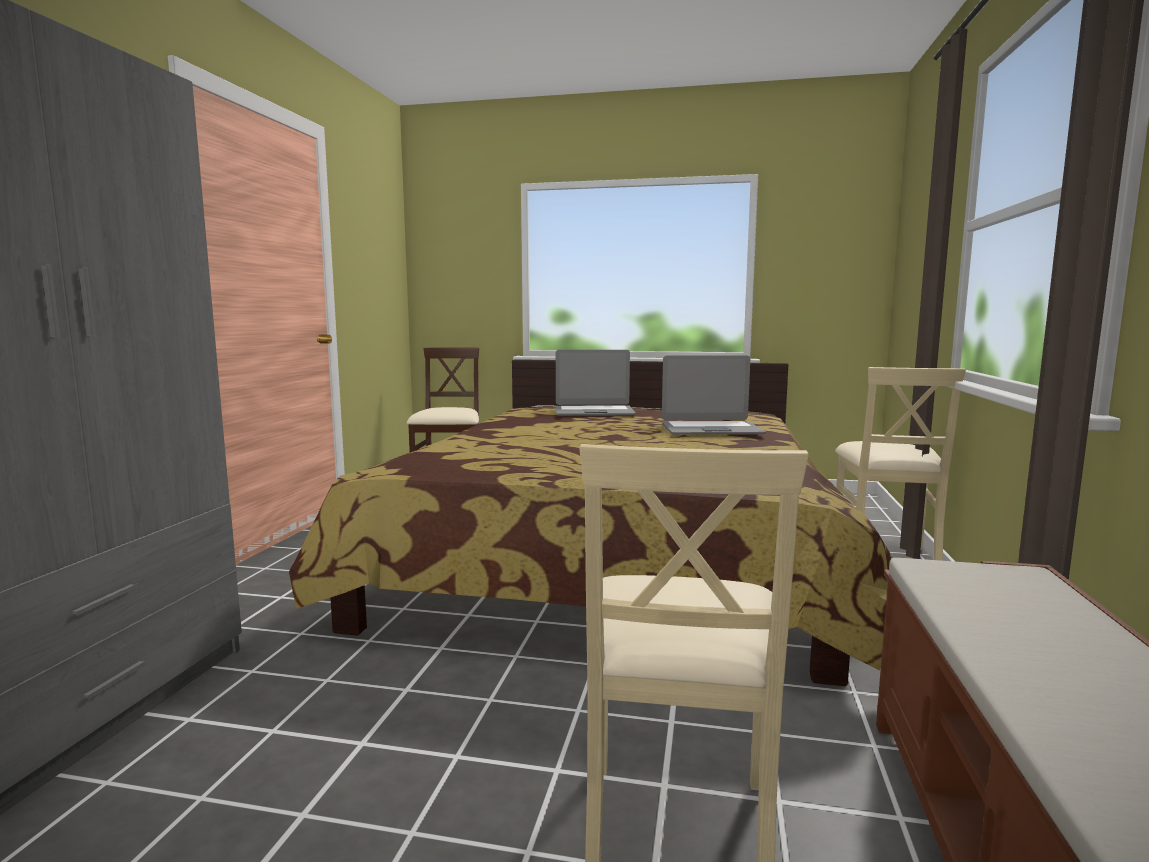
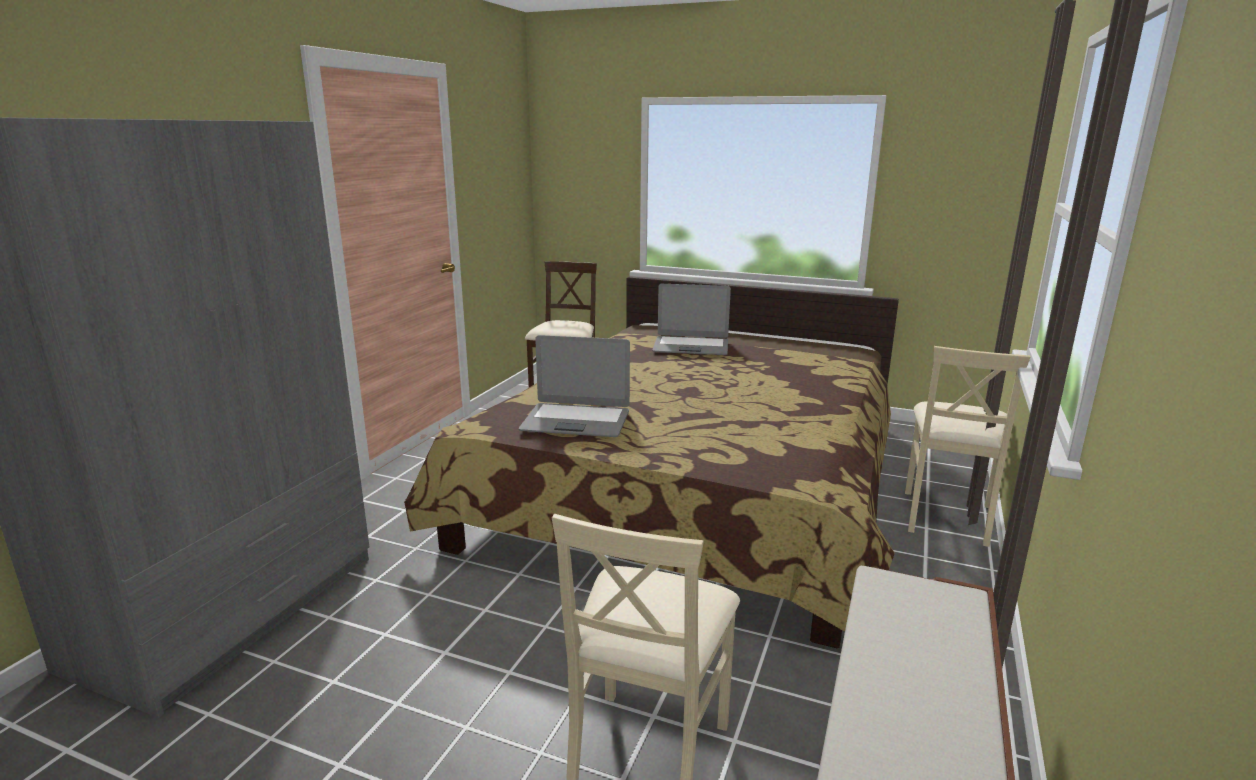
camera: 10 degrees right, 10 degrees up
laptop [662,355,766,435] -> laptop moved to [519,335,630,437]

